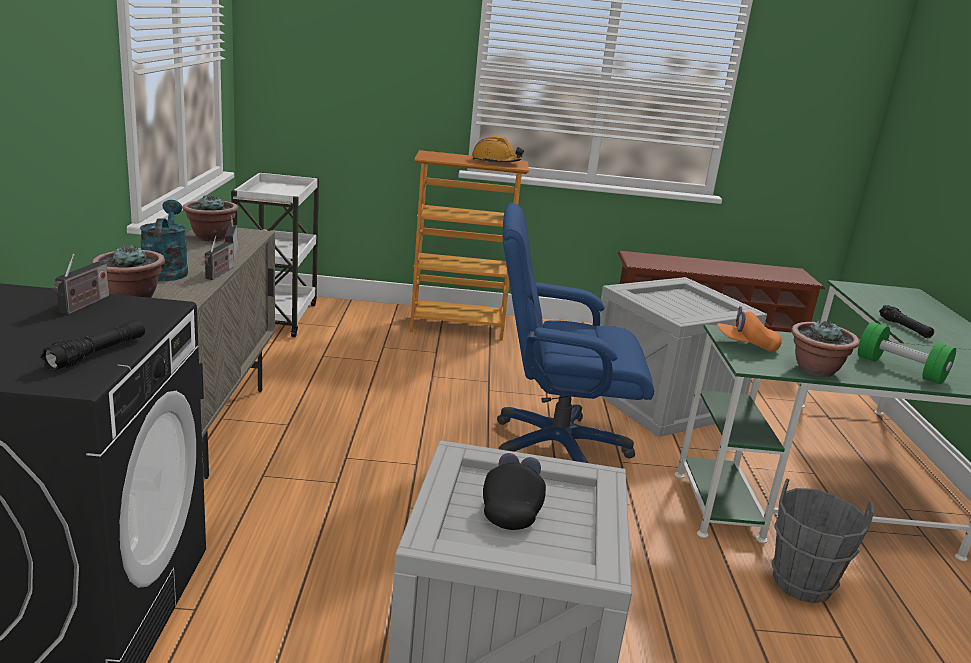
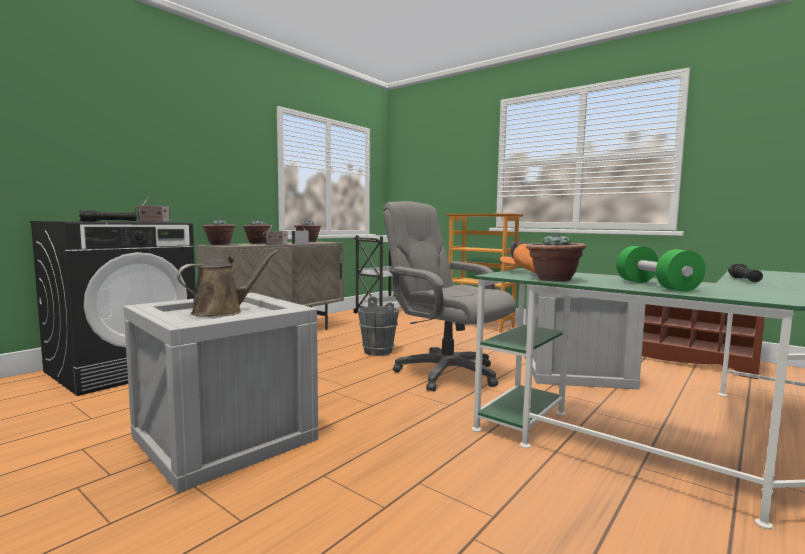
camera: 40 degrees right, 15 degrees down
turquoise watering can [140,200,188,281] -> potted plant [242,220,273,244]
orange hard hat [472,136,524,163] -> none
black cap [483,453,546,530] -> brown watering can [177,250,278,317]
blue office chair [497,203,654,463] -> grey office chair [383,201,516,391]
grey bucket [771,479,874,603] -> grey bucket moved to [358,297,399,356]

